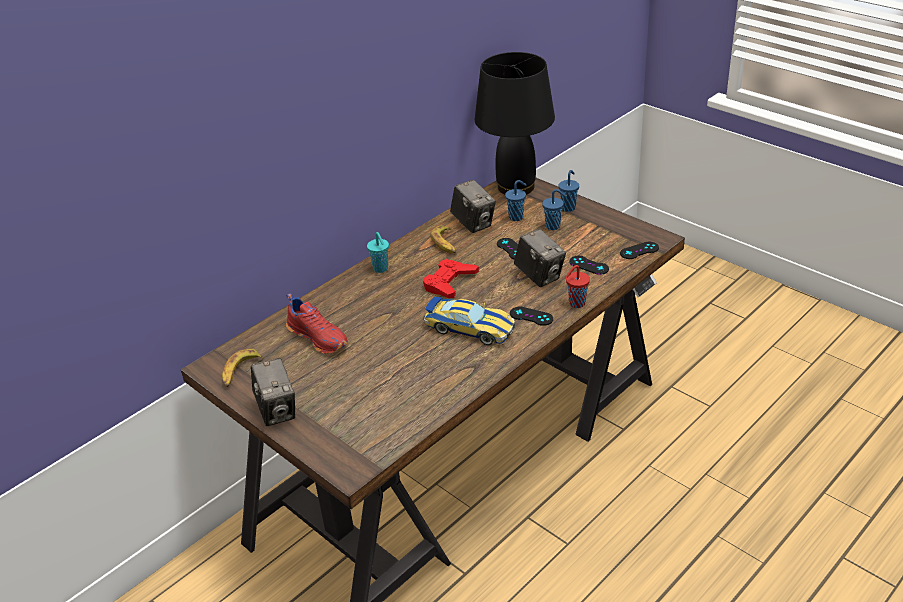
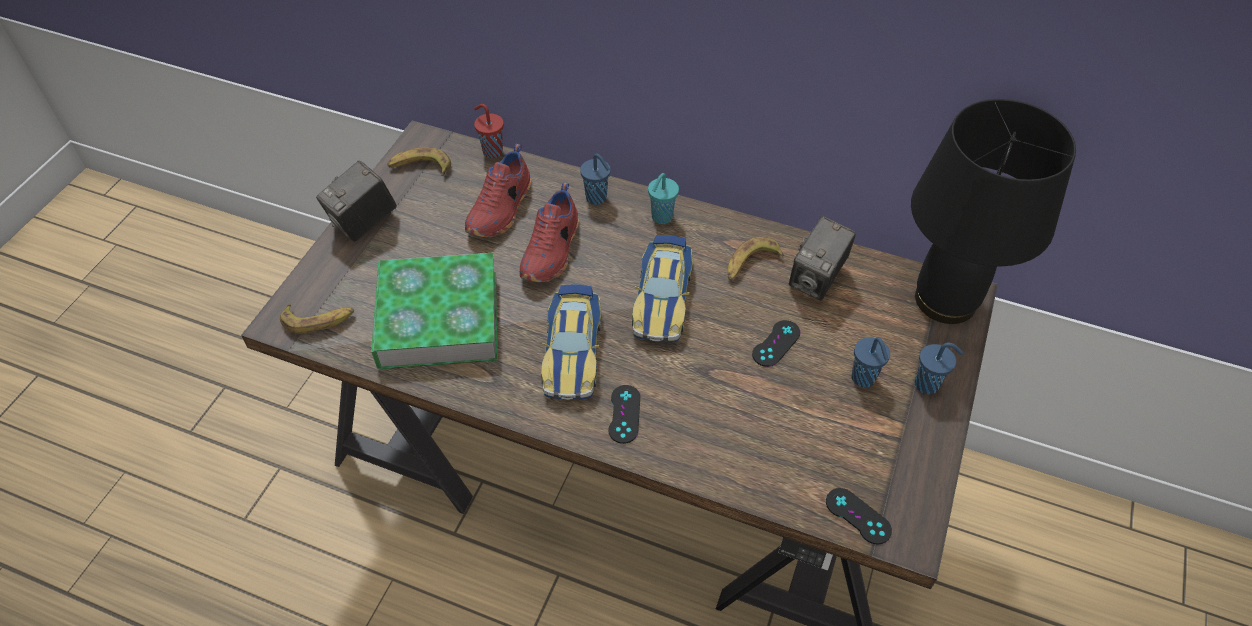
camera: 65 degrees right, 15 degrees up
red game controller [423,259,479,298] -> toy car [632,235,693,343]
blue cup [505,180,526,221] -> blue cup moved to [580,153,611,205]
camera [514,229,566,287] -> none
red cup [566,265,590,308] -> red cup moved to [474,104,504,158]
black game controller [569,256,609,275] -> none
none -> banana [280,304,354,334]
none -> book [371,253,498,369]
none -> red shoe [519,182,579,282]

